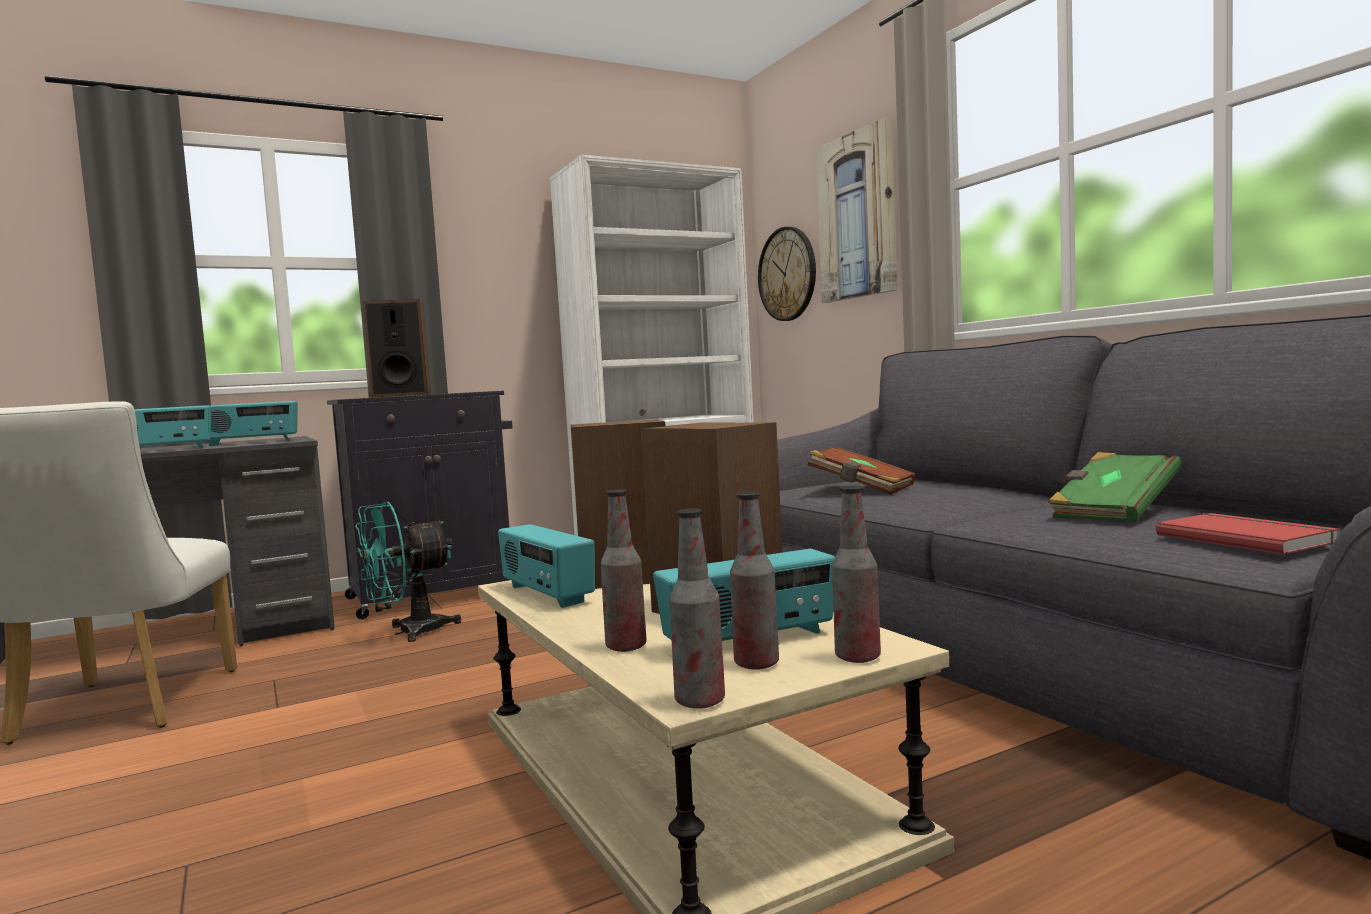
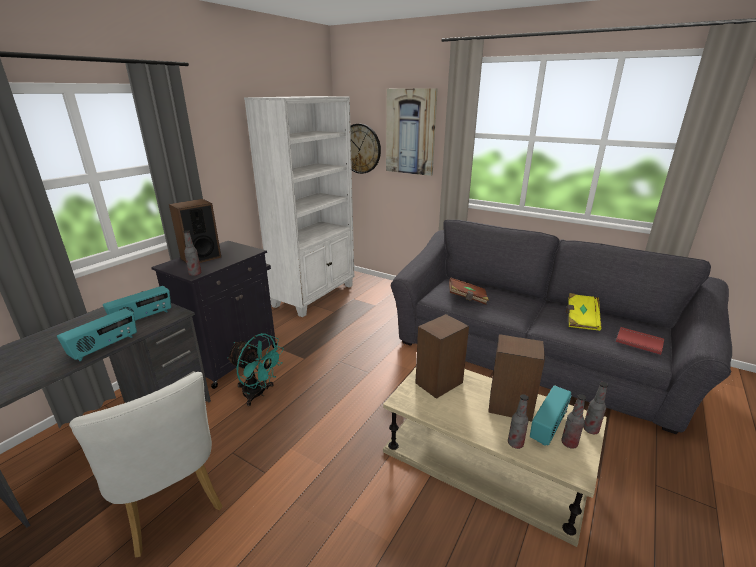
camera: 30 degrees left, 20 degrees up
turquoise fan [356,501,461,642] -> turquoise fan turned 90 degrees counterclockwise [227,333,284,406]
radio [498,524,595,608] -> none
bottle [669,508,725,709] -> bottle moved to [183,230,201,276]
green book [1048,452,1182,522] -> yellow book [566,293,602,331]

